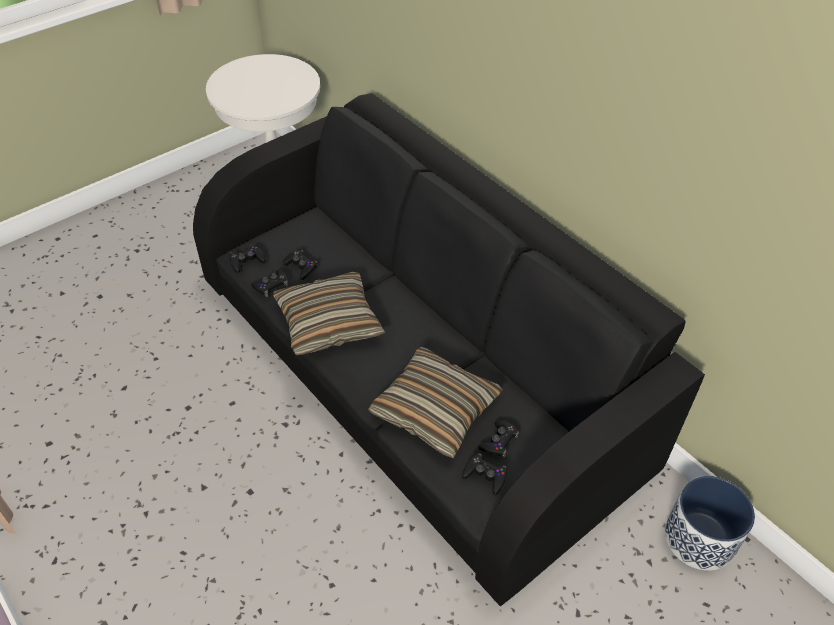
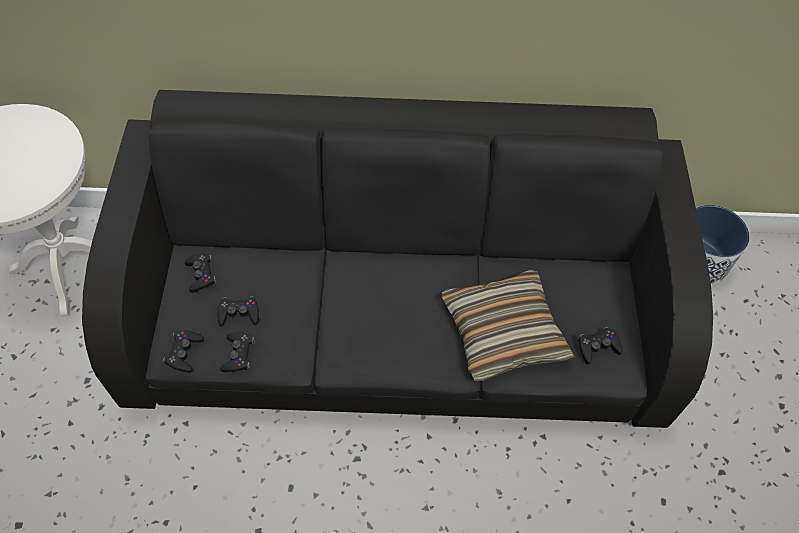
camera: 50 degrees left, 10 degrees up
pillow [273,272,386,355] -> none
black game controller [478,420,519,457] -> black game controller moved to [184,254,217,293]

